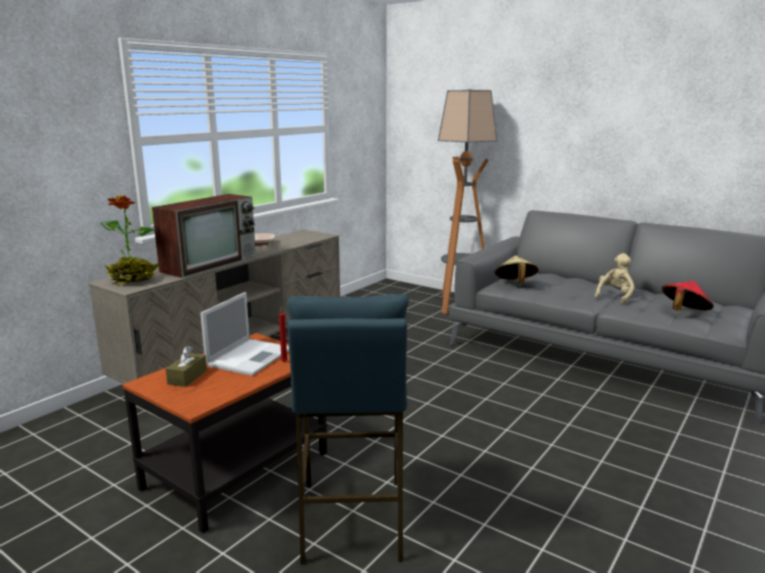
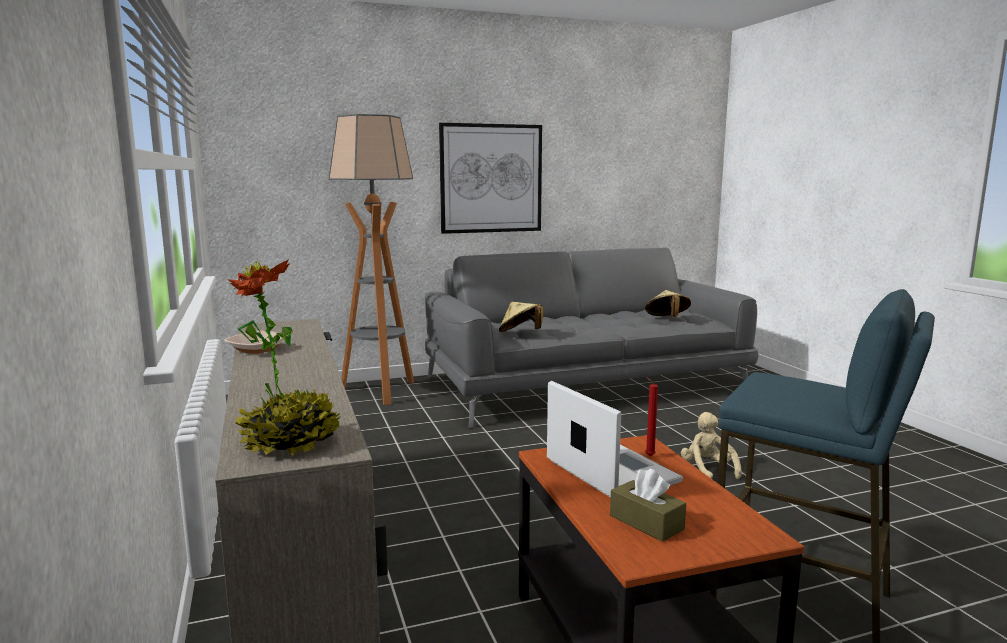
camera: 55 degrees left, 5 degrees down
television [152,194,256,278] -> none
beige plush toy [594,253,635,305] -> beige plush toy moved to [681,412,742,479]
red hat [662,281,714,311] -> beige hat [645,290,691,317]
none -> picture [439,123,542,234]

